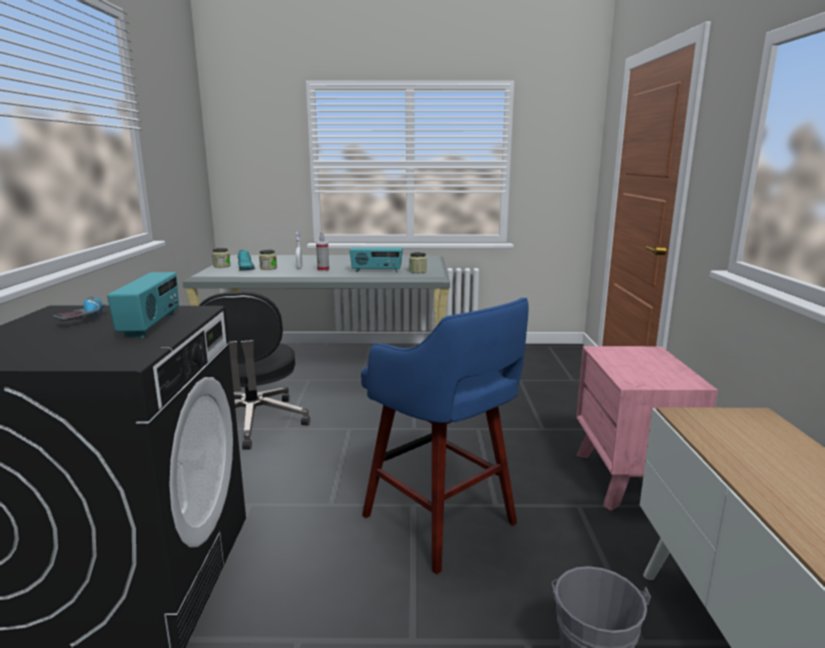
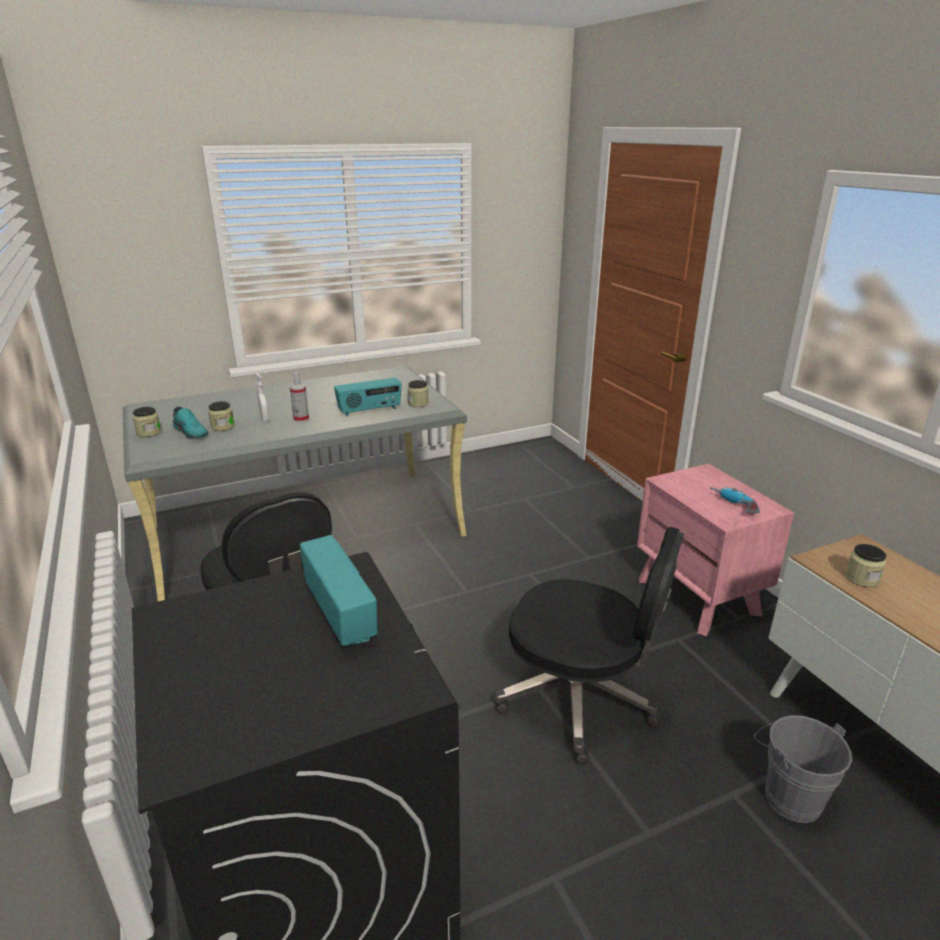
camera: 25 degrees left, 10 degrees up
power drill [53,297,107,321] -> power drill moved to [710,487,760,514]
blue stool [361,298,529,575] -> black office chair [495,527,684,764]
none -> jar [845,544,886,587]

